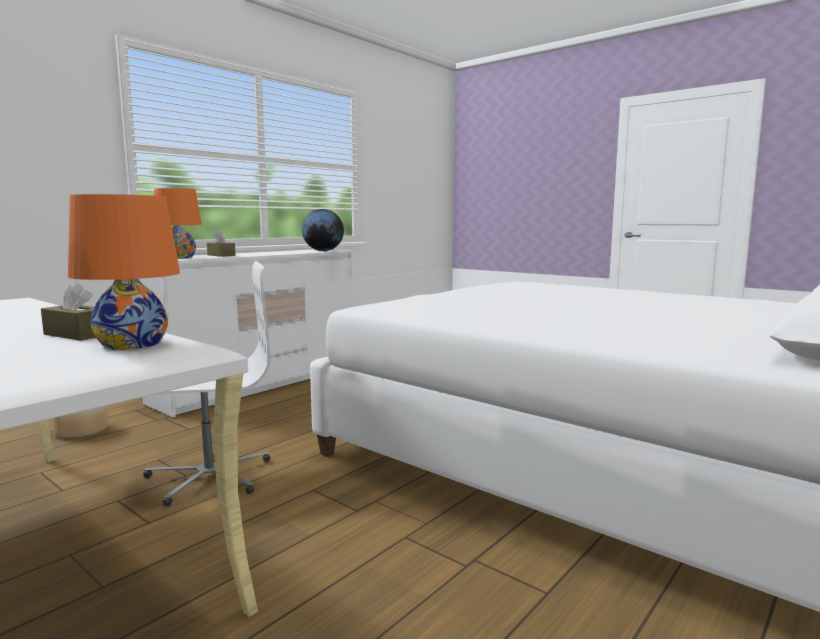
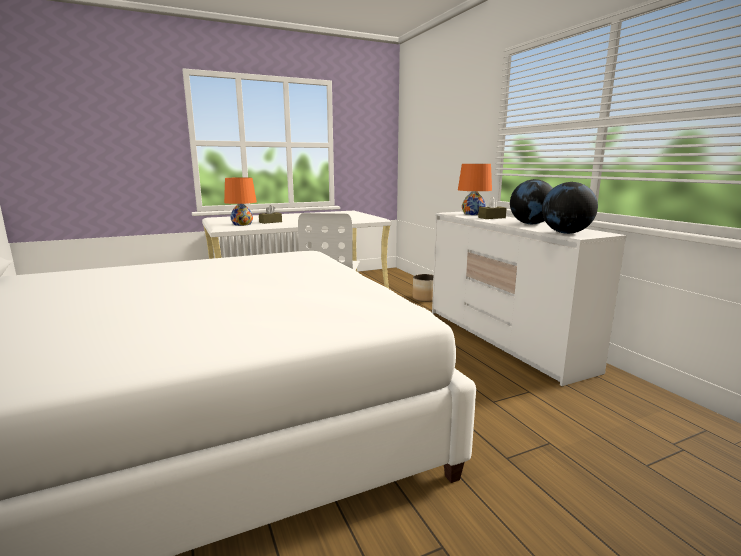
camera: 115 degrees right, 5 degrees up
none -> globe [510,179,553,224]

